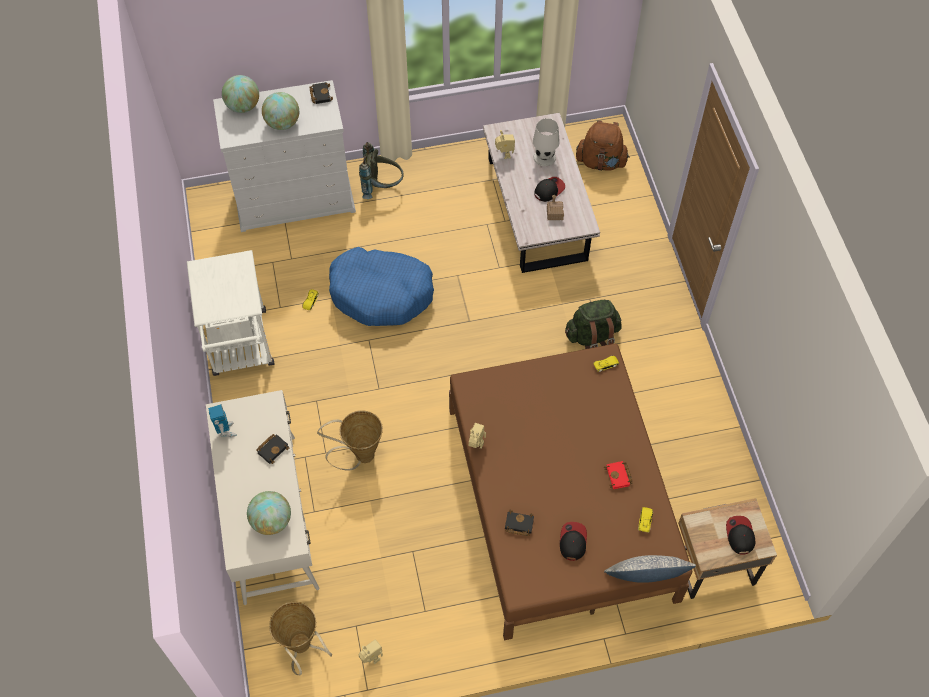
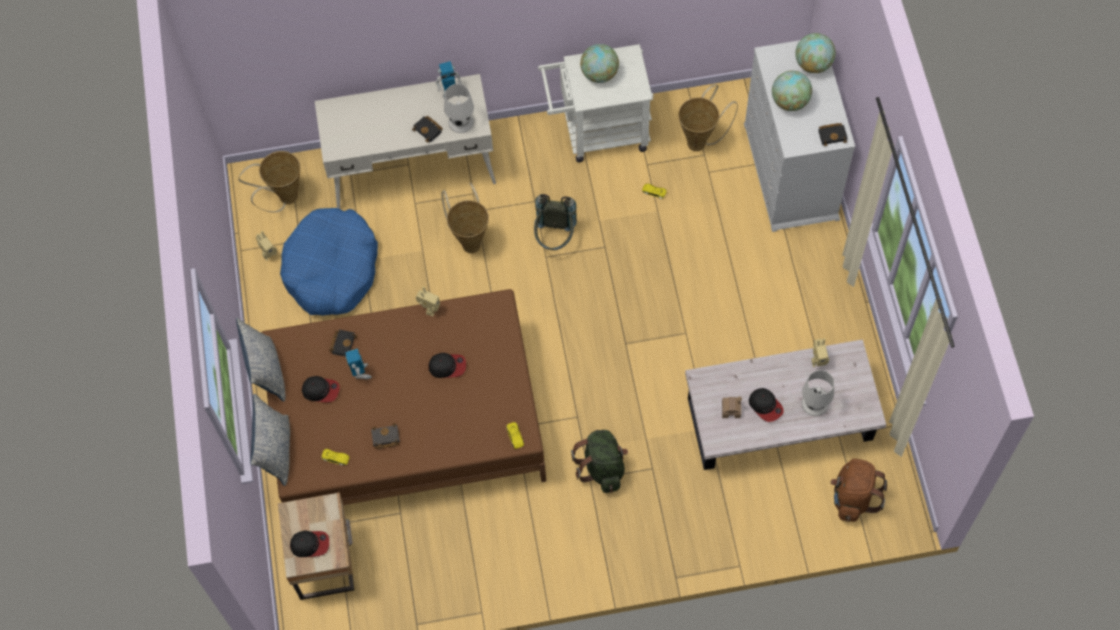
camera: 95 degrees right, 5 degrees up
globe [247,491,291,535] -> globe moved to [580,44,619,83]
blue dog bed [329,247,434,326] -> blue dog bed moved to [280,208,378,316]
grey backpack [359,142,404,199] -> grey backpack moved to [534,194,577,250]
red book [604,461,633,489] -> black book [371,423,400,449]
none -> pillow [236,318,286,401]
none -> toy robot [345,348,372,379]
none -> cap [428,353,466,378]
none -> white table lamp [444,84,474,133]
none -> basket [678,84,738,151]

